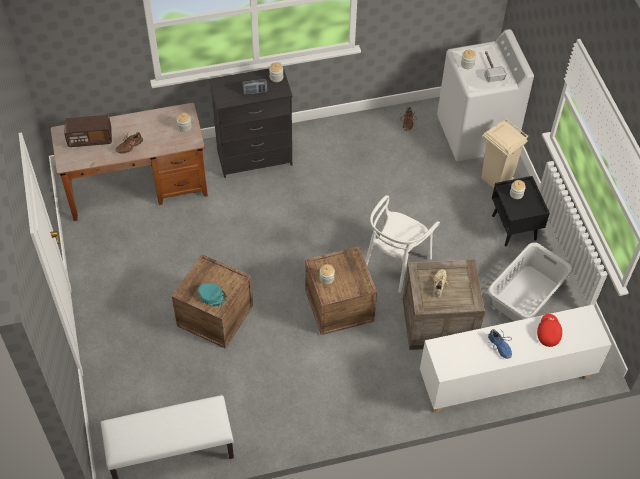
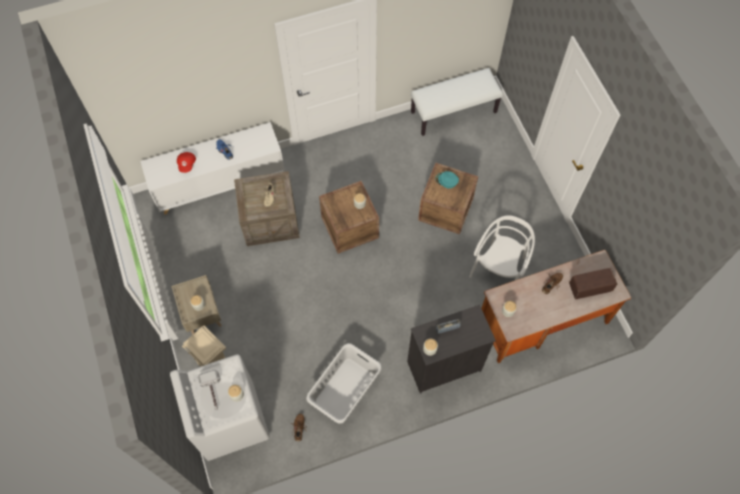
camera: 175 degrees right, 10 degrees up
white chair [365,195,440,293] -> white chair moved to [469,215,535,280]
grey laundry basket [487,242,572,321] -> grey laundry basket moved to [306,343,382,424]
black nightstand [492,176,550,246] -> beige nightstand [171,275,222,335]

